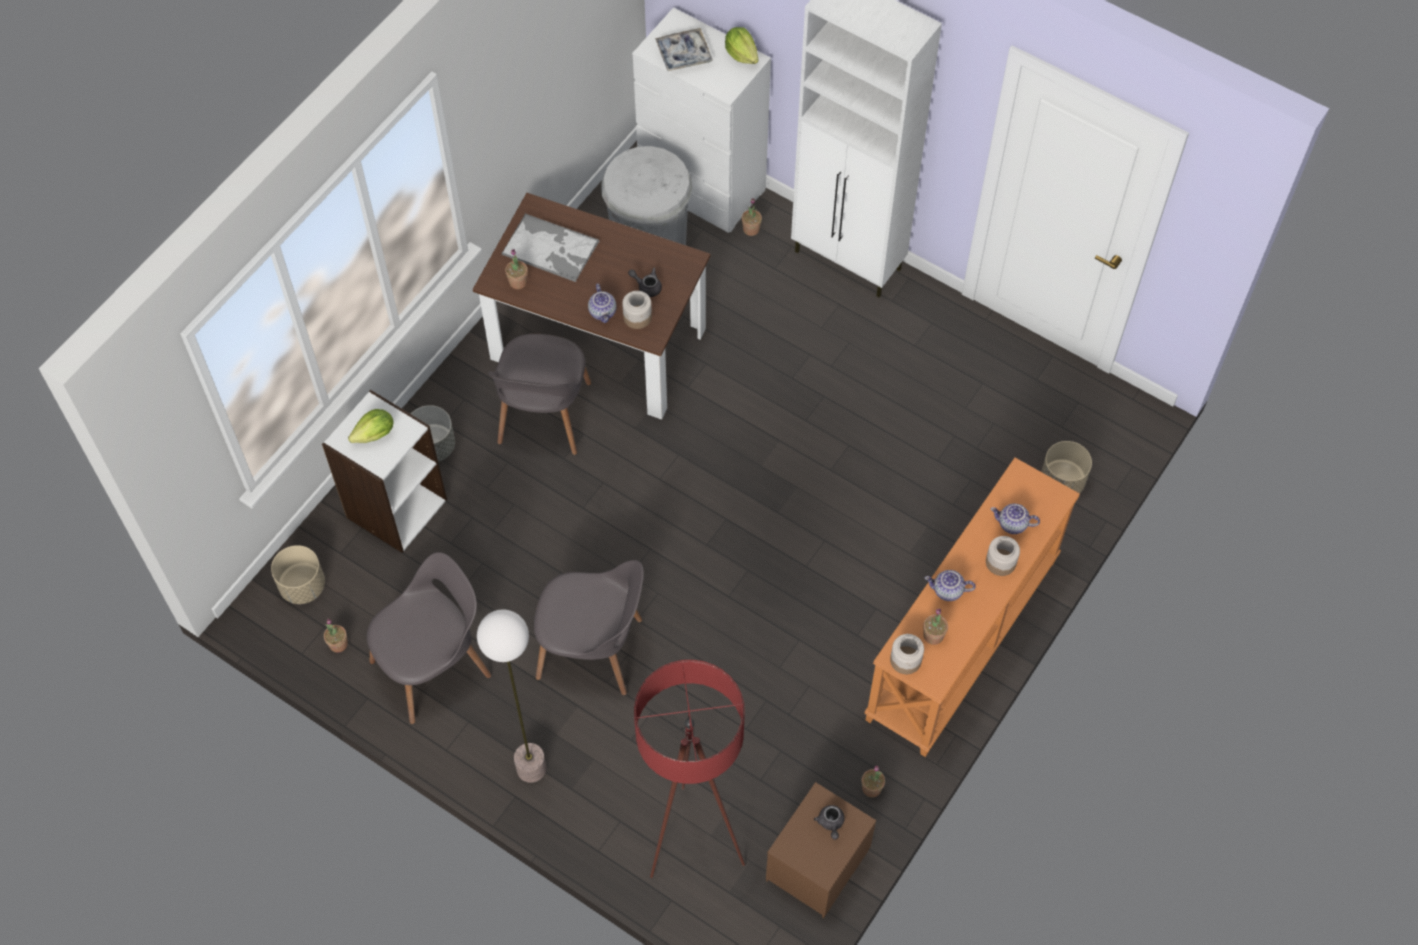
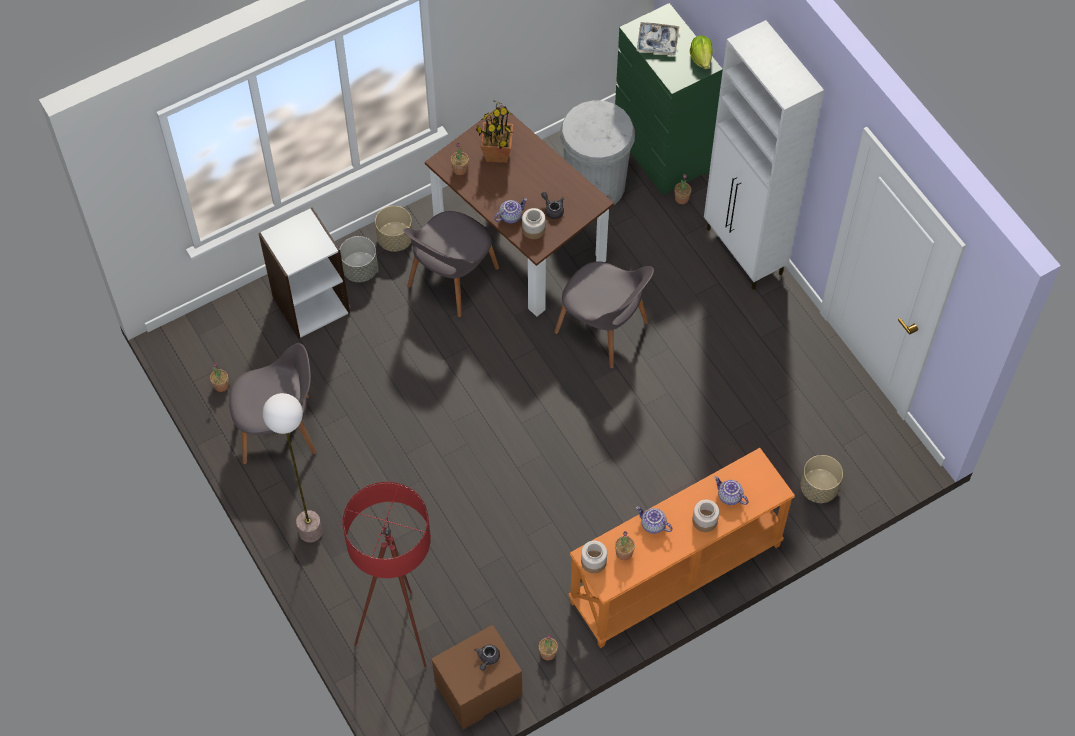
camera: 25 degrees right, 0 degrees up
beige planter [271,545,325,604] -> beige planter moved to [375,206,412,252]
lettuce [348,409,394,443] -> none
tray [501,213,599,282] -> potted plant [476,100,513,163]
grey chair [534,560,644,695] -> grey chair moved to [554,261,654,368]
teapot [588,284,617,323] -> teapot turned 135 degrees counterclockwise [494,198,527,223]
white dresser [632,7,771,233] -> green dresser [615,3,723,195]

